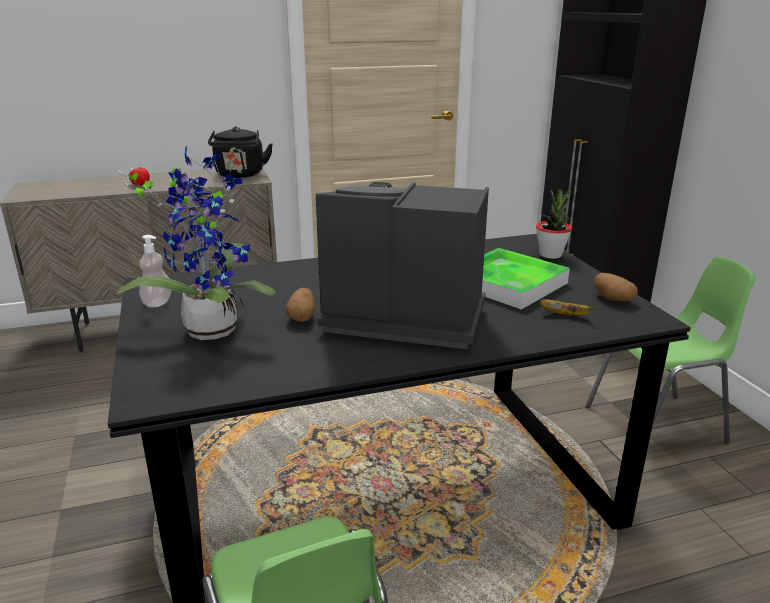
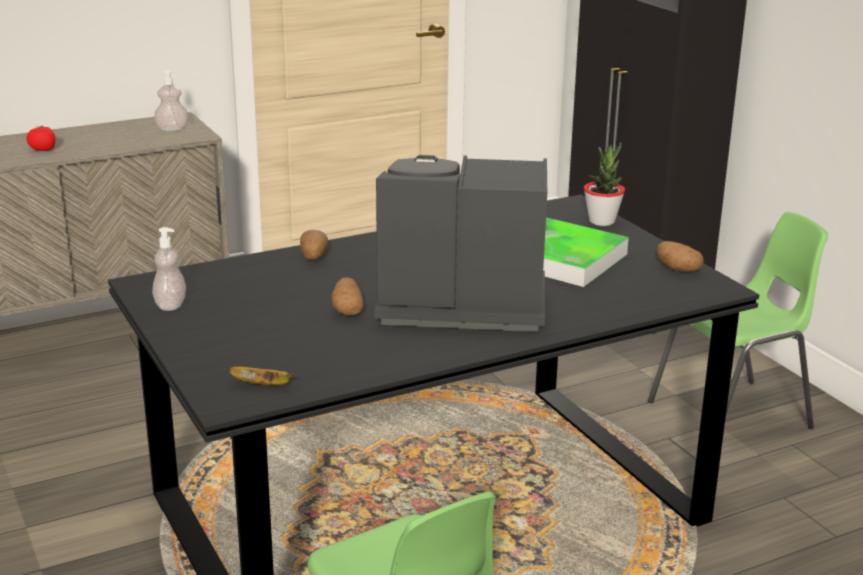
camera: 10 degrees left, 0 degrees up
potted plant [116,146,276,340] -> none
black kettle [208,126,273,178] -> soap dispenser [154,70,189,131]
banana [540,299,596,316] -> banana moved to [229,367,294,385]
none -> potato [300,230,328,260]

